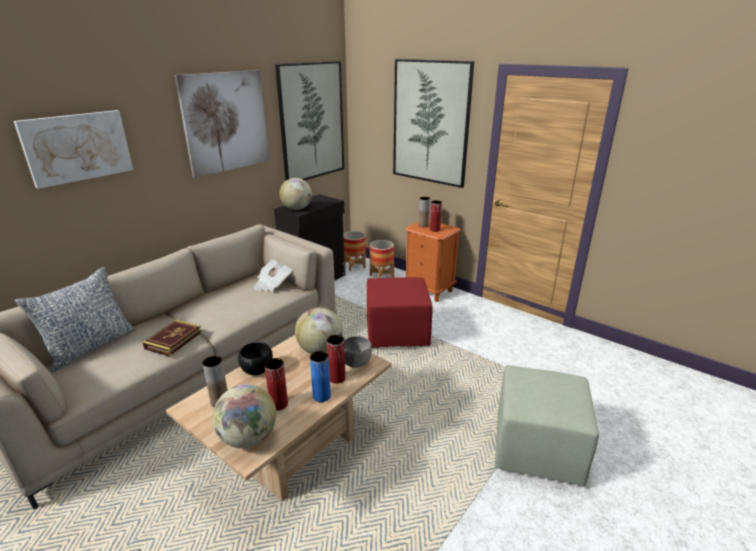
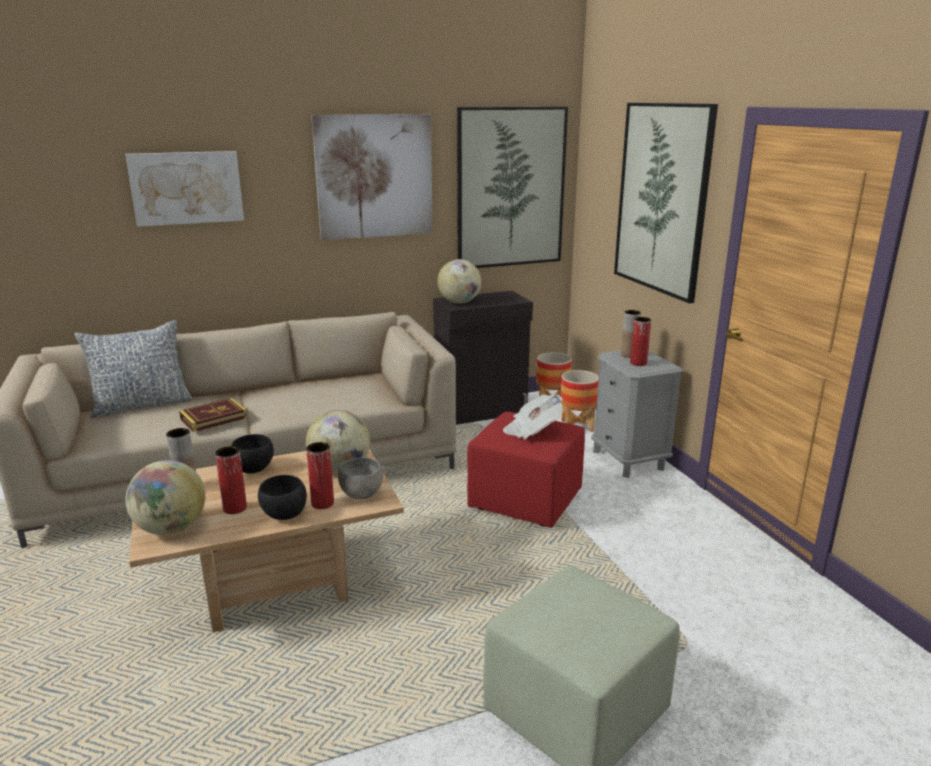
camera: 30 degrees right, 5 degrees down
newspaper [254,259,292,291] -> newspaper moved to [503,395,563,439]
blue vase [310,351,331,402] -> black bowl [258,475,307,520]
orange nightstand [406,220,461,302] -> grey nightstand [591,350,683,478]

